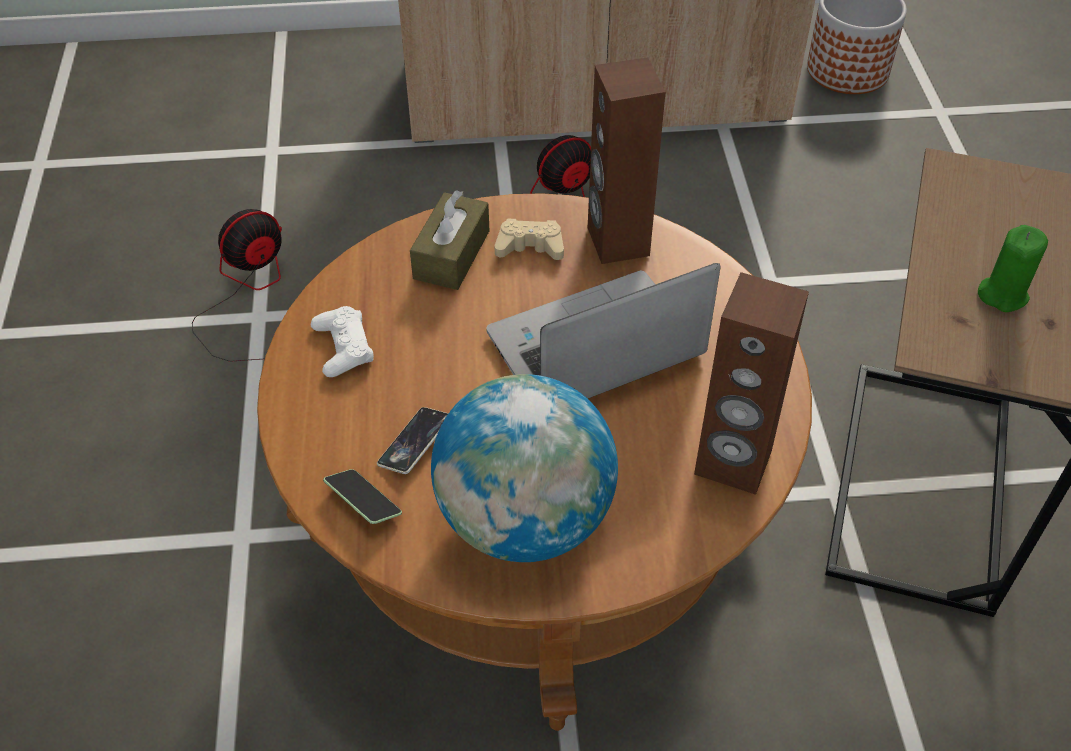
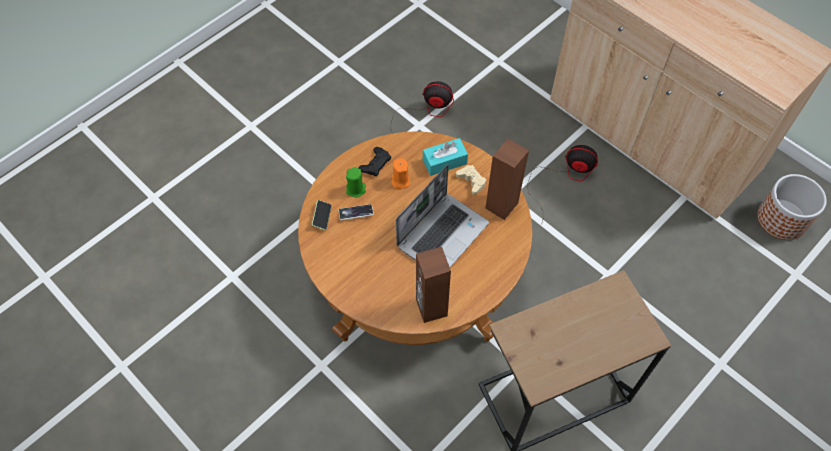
camera: 50 degrees right, 10 degrees up
white game controller [311,306,374,377] -> black game controller [358,147,391,176]
brown tissue box [410,190,489,290] -> turquoise tissue box [423,138,468,176]
globe [431,374,618,562] -> none
laptop [486,263,721,399] -> laptop turned 105 degrees clockwise [396,164,489,267]
green candle [978,225,1048,312] -> green candle moved to [346,167,366,197]
none -> orange candle [391,158,410,190]

